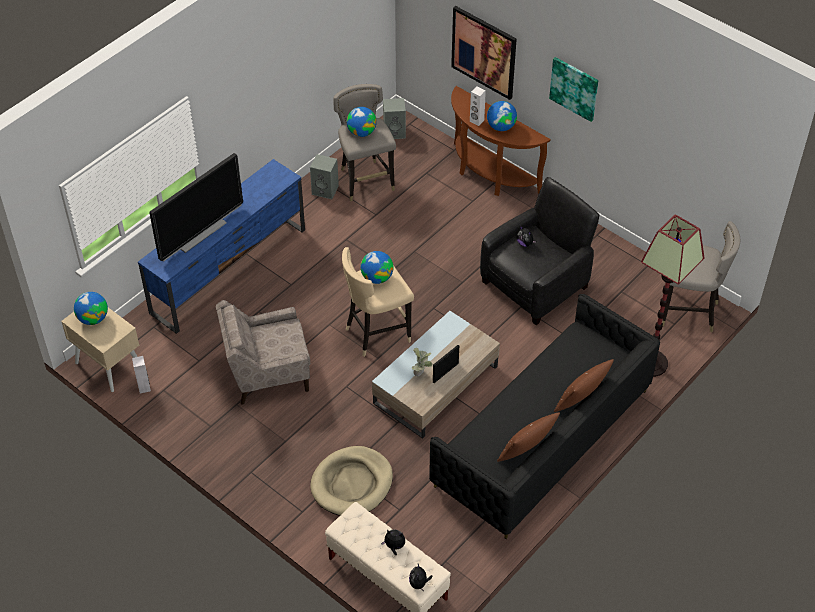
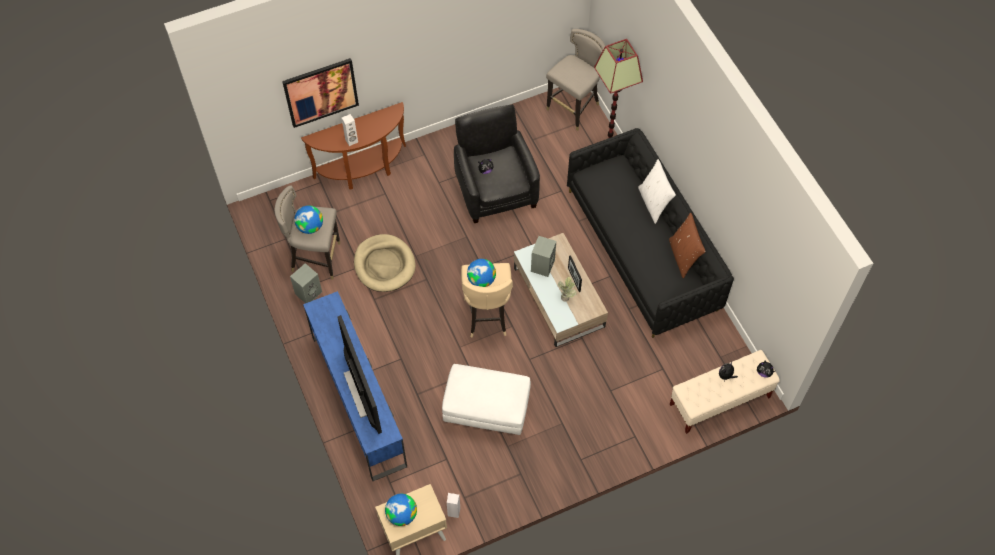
camera: 65 degrees left, 10 degrees up
beige armchair [216,300,310,405] -> white ottoman [442,364,531,435]
beige dog bed [310,446,393,516] -> beige dog bed moved to [354,234,416,292]
grey speaker [383,98,406,139] -> grey speaker moved to [531,236,556,277]
globe [487,101,517,131] -> none
picture [549,57,598,122] -> none
brown pillow [554,359,614,412] -> white pillow [638,159,676,224]

